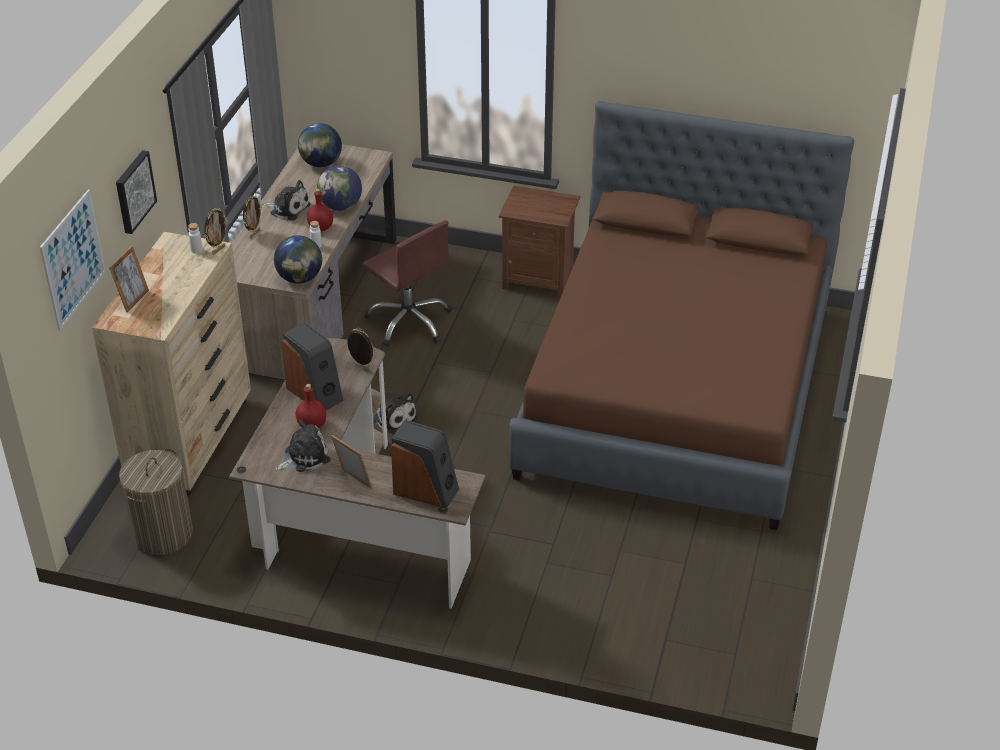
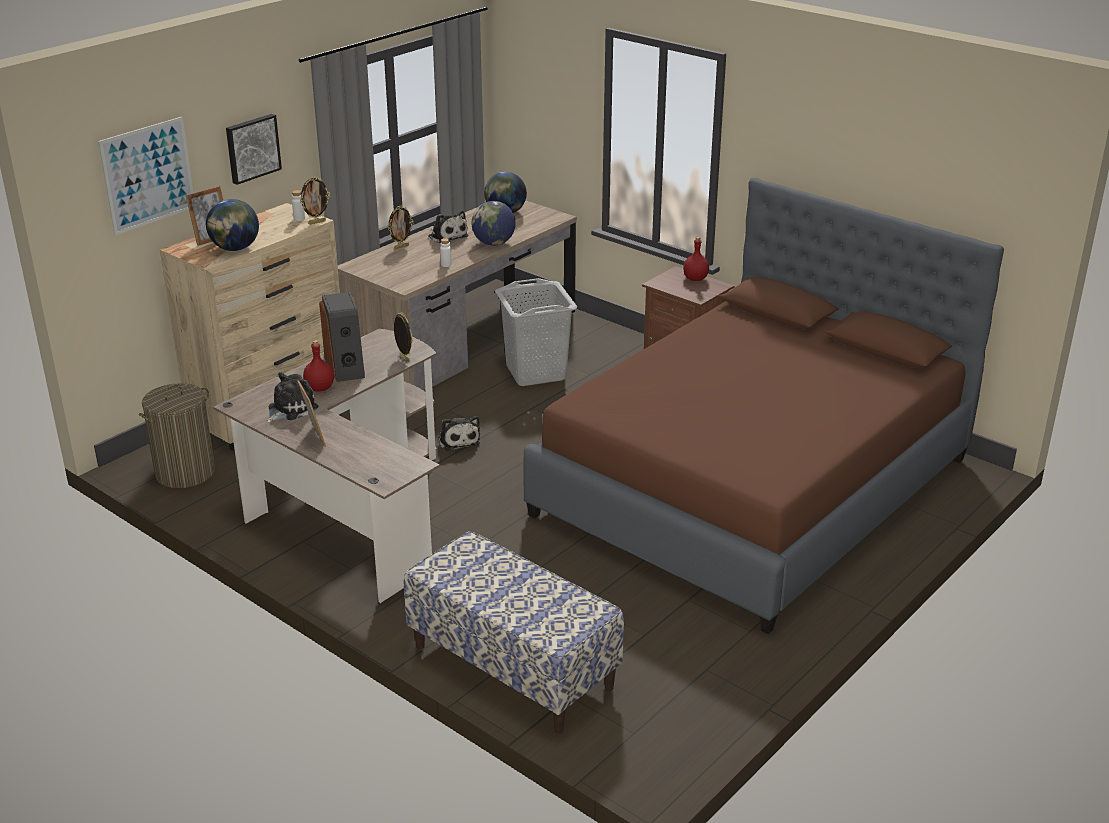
camera: 25 degrees right, 10 degrees down
globe [274,235,322,284] -> globe moved to [206,199,259,251]
plush toy [276,420,330,472] -> plush toy turned 45 degrees counterclockwise [266,372,318,423]
red bottle [307,189,333,231] -> red bottle moved to [683,237,709,281]
brown office chair [362,220,452,347] -> grey laundry basket [495,278,577,386]
speaker [391,420,459,508] -> none
none -> bench [404,531,624,733]

